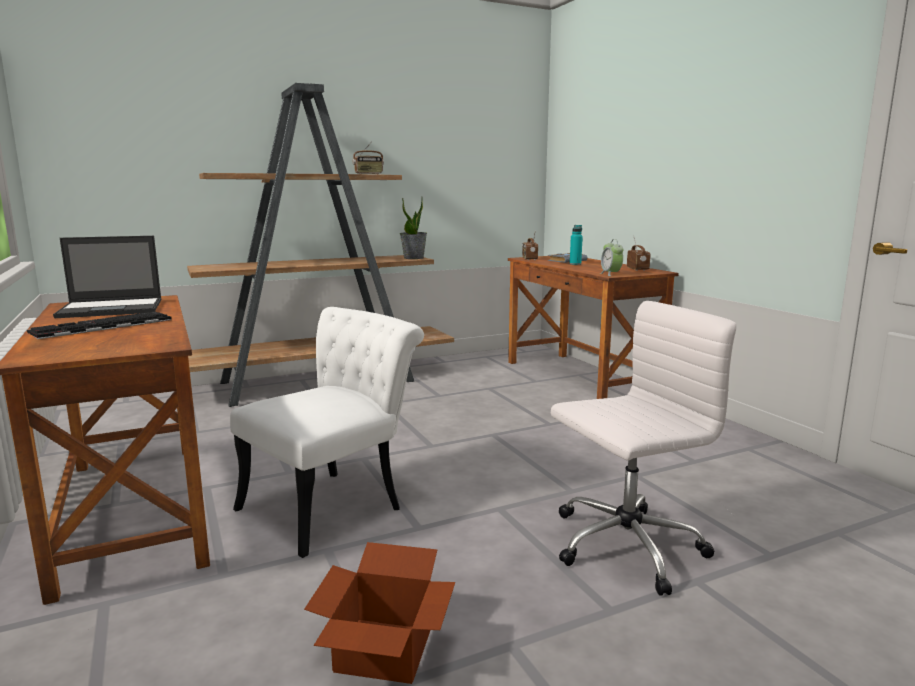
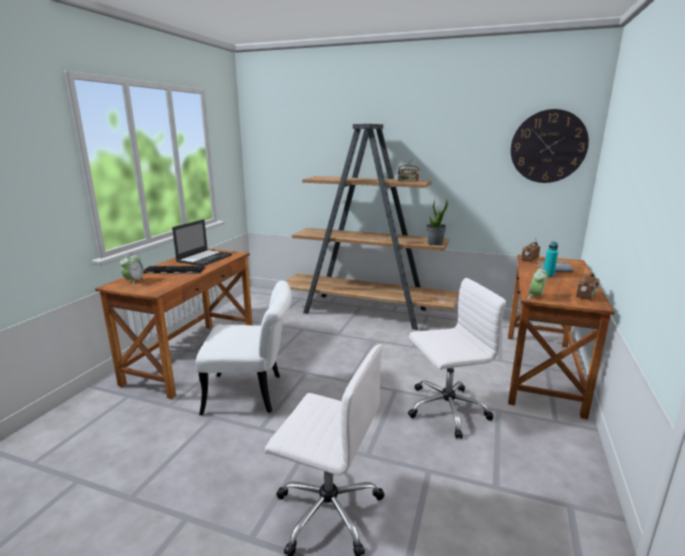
camera: 45 degrees right, 5 degrees up
laptop [53,236,161,318] -> laptop turned 90 degrees counterclockwise [172,219,232,266]
cardboard box [304,542,455,684] -> none
none -> alarm clock [120,253,145,285]
none -> white office chair [408,278,506,439]
none -> wall clock [511,109,589,183]

